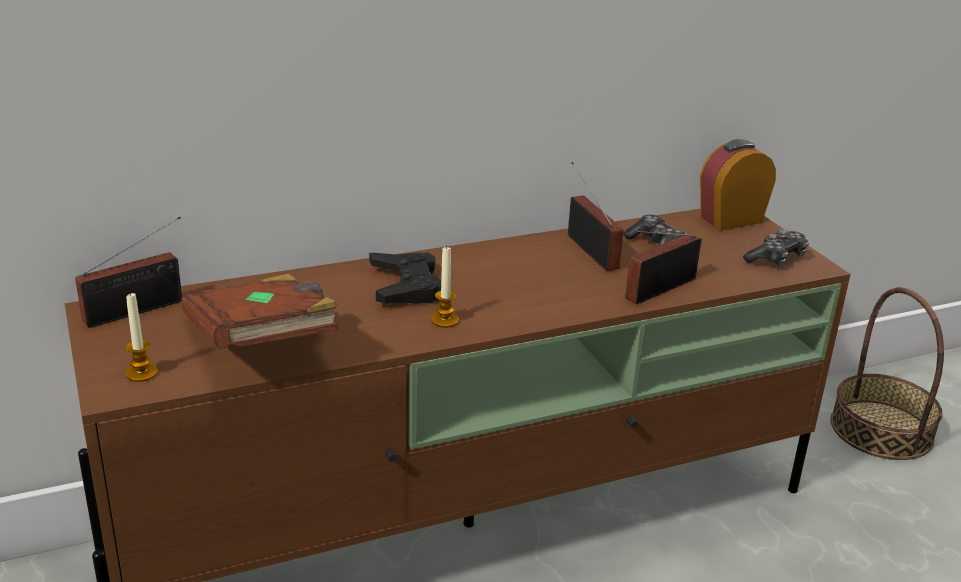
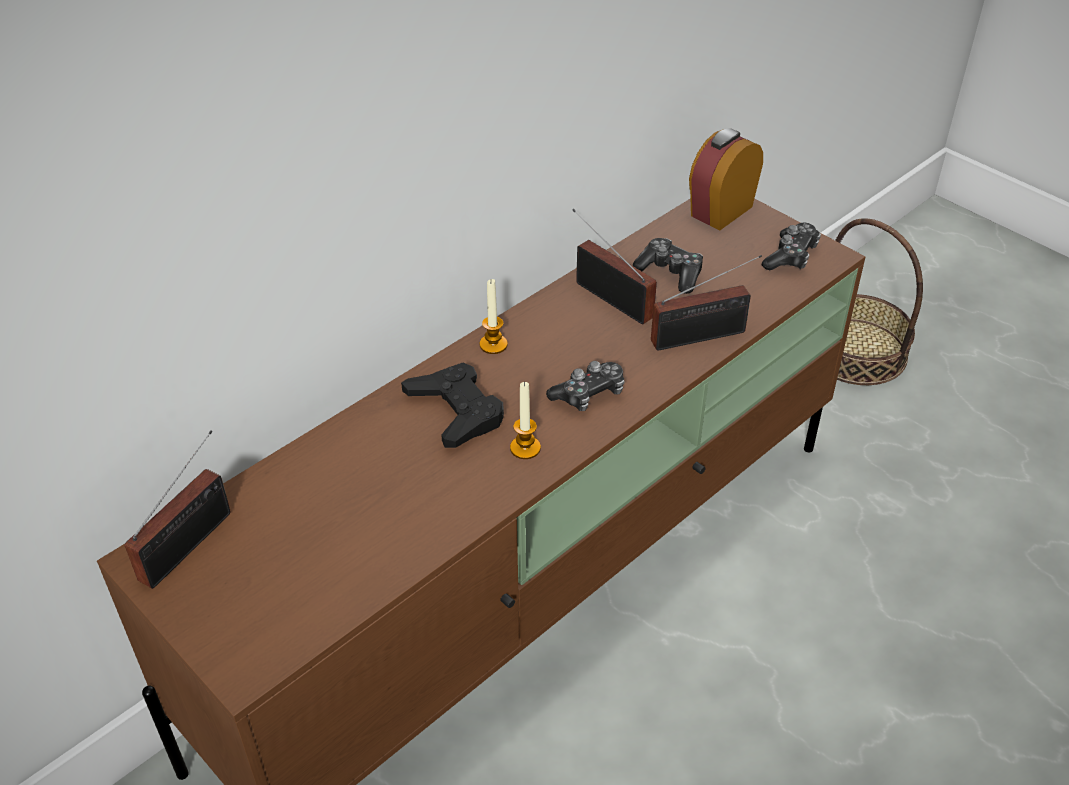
camera: 20 degrees left, 15 degrees up
candle [125,292,158,382] -> candle moved to [479,279,508,354]
brown book [181,274,339,350] -> none
radio [625,230,702,304] -> radio turned 135 degrees counterclockwise [651,255,762,351]
none -> game controller [546,361,625,411]

